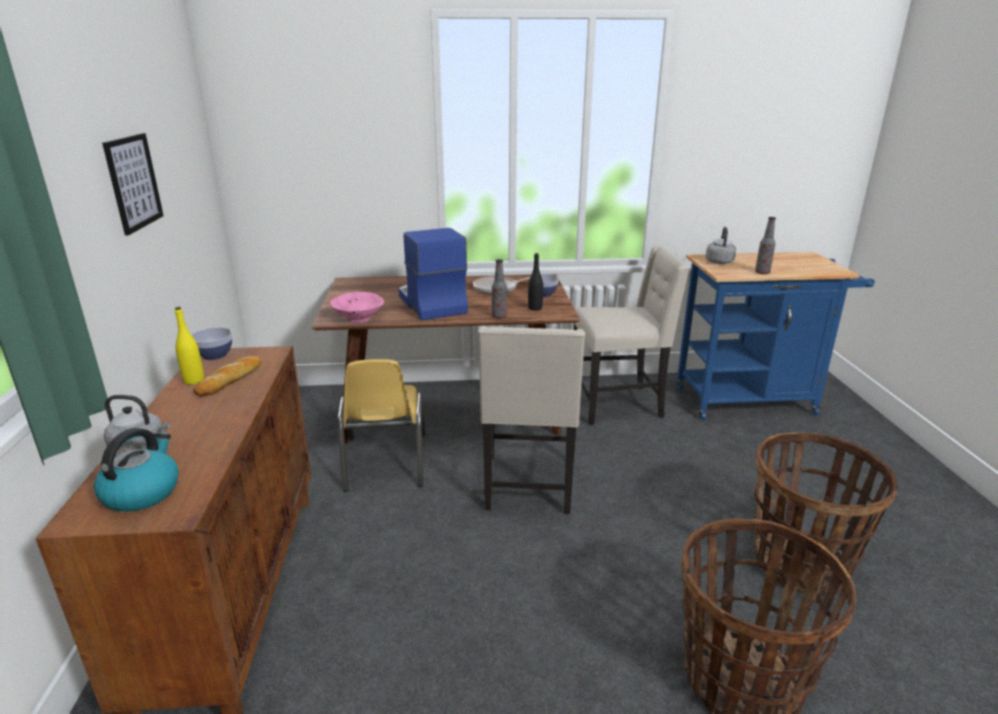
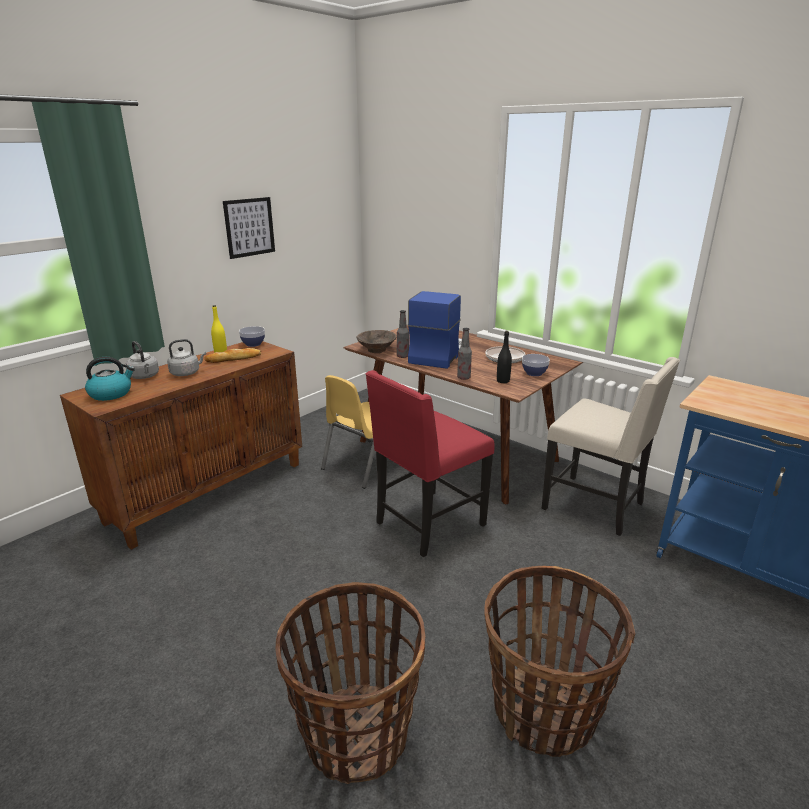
camera: 45 degrees right, 0 degrees up
pink bowl [330,292,384,323] -> brown bowl [356,330,396,353]
beige chair [478,326,585,514] -> red chair [366,370,495,557]
grey kettle [706,227,736,264] -> grey kettle moved to [167,339,206,376]
bottle [755,217,776,274] -> bottle moved to [397,310,409,358]

